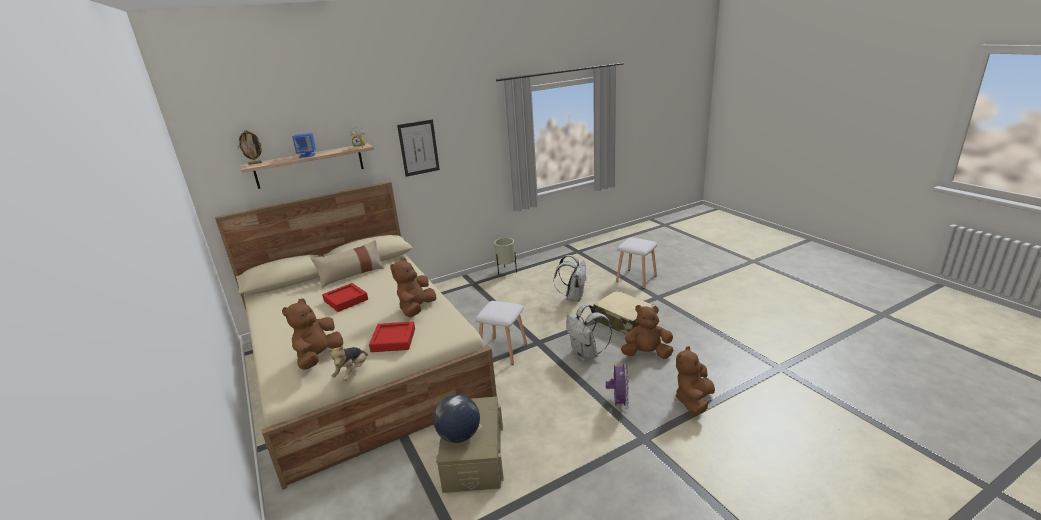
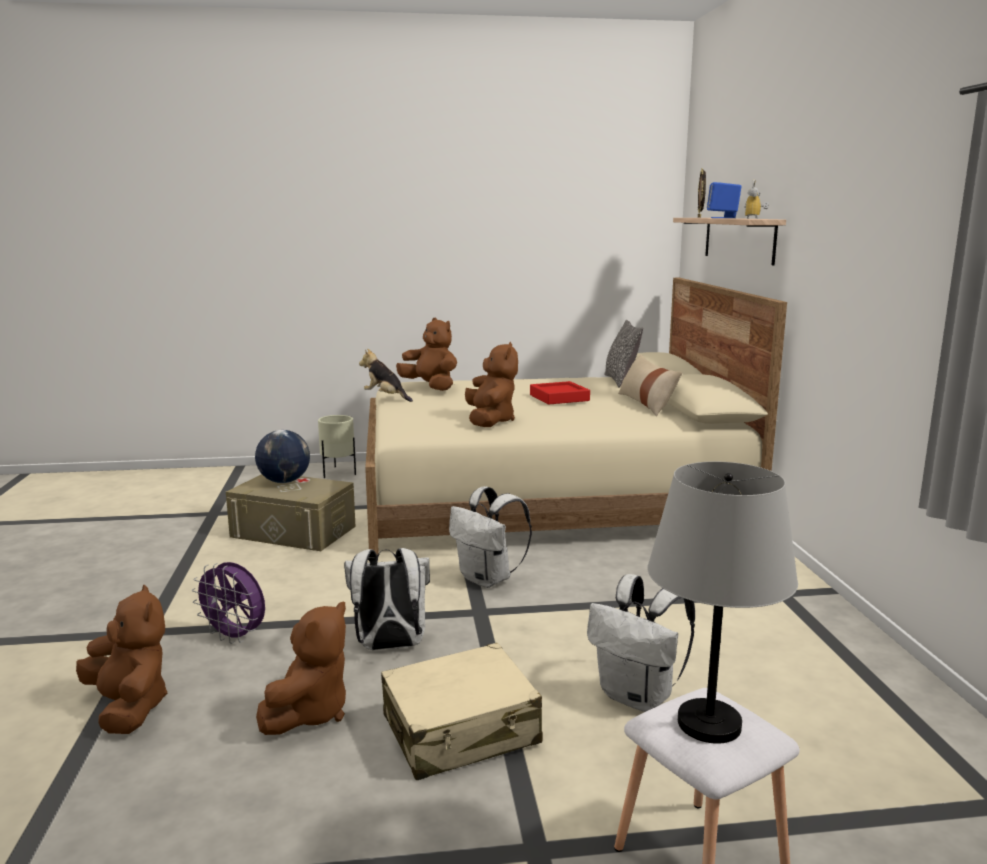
camera: 110 degrees right, 10 degrees down
red tray [369,321,415,352] -> none
brown plush toy [390,258,436,317] -> brown plush toy turned 45 degrees clockwise [465,342,518,427]
picture [397,119,440,177] -> none
white stool [475,301,527,365] -> white backpack [449,486,532,588]
beige planter [494,238,517,275] -> beige planter moved to [318,415,356,478]
none -> pillow [604,320,643,388]
none -> grey table lamp [647,462,798,744]

